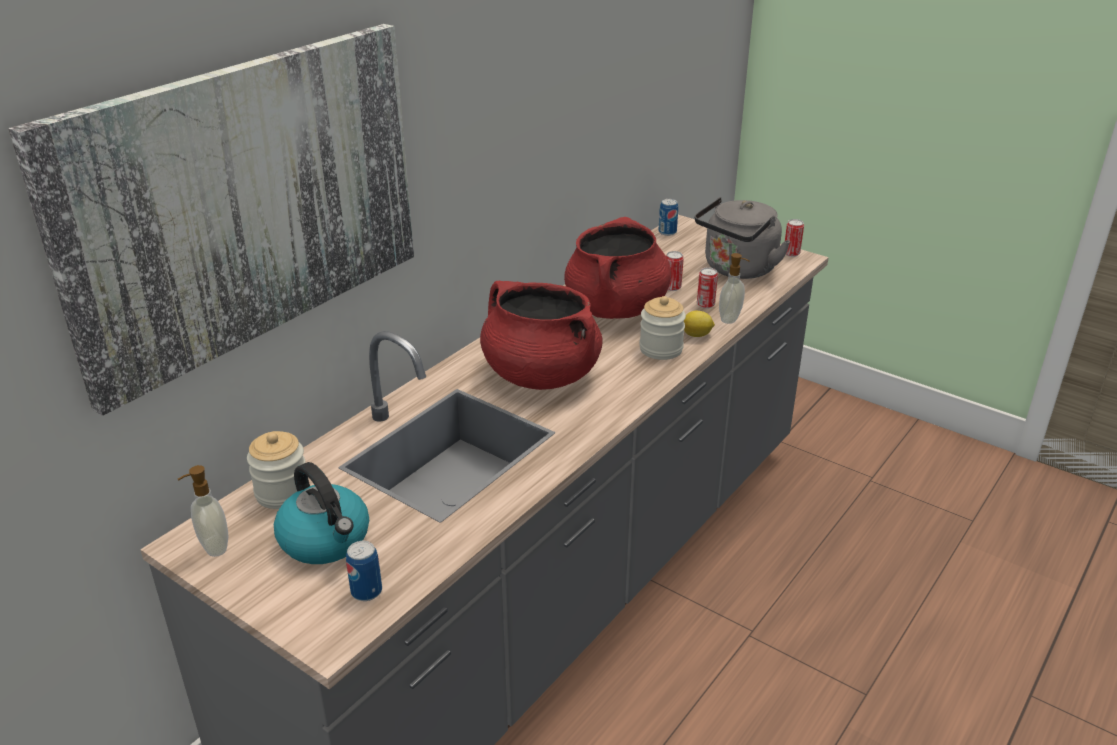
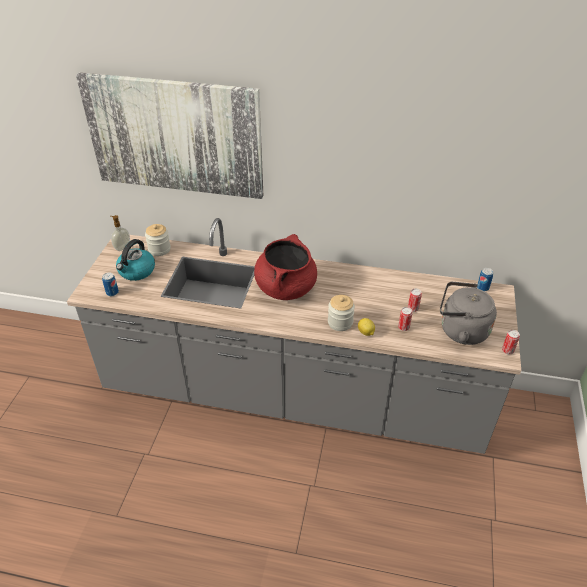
camera: 65 degrees right, 10 degrees up
red cooking pot [564,217,672,319] -> none
soap dispenser [719,253,749,324] -> none

